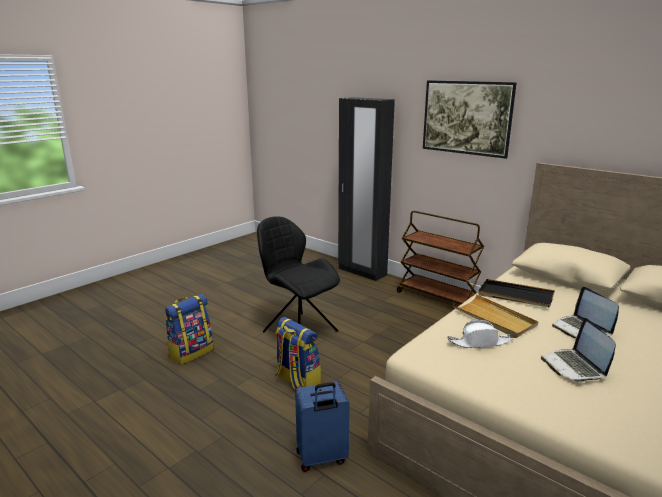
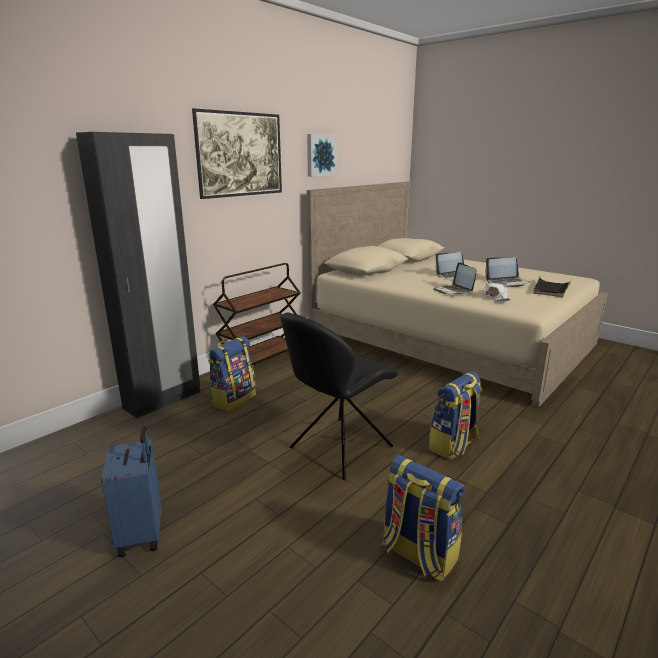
camera: 90 degrees left, 0 degrees up
blue suitcase [295,382,350,472] -> blue suitcase moved to [101,426,161,557]
beige tray [453,294,538,338] -> laptop [433,262,476,294]
black tray [478,279,555,307] -> black tray moved to [533,276,572,297]
none -> backpack [208,336,256,412]
none -> picture [307,134,337,177]

